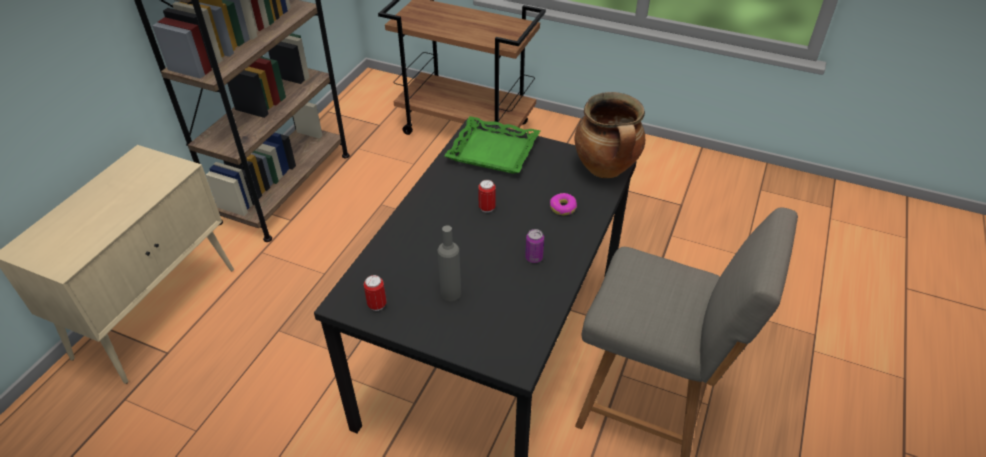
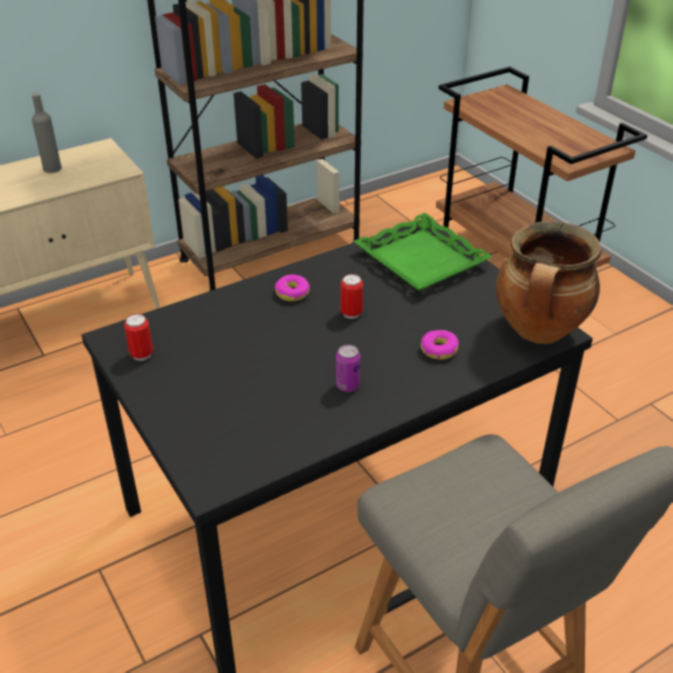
camera: 35 degrees right, 5 degrees down
grey bottle [438,225,461,301] -> grey bottle moved to [32,93,62,173]
none -> donut [275,274,310,301]

